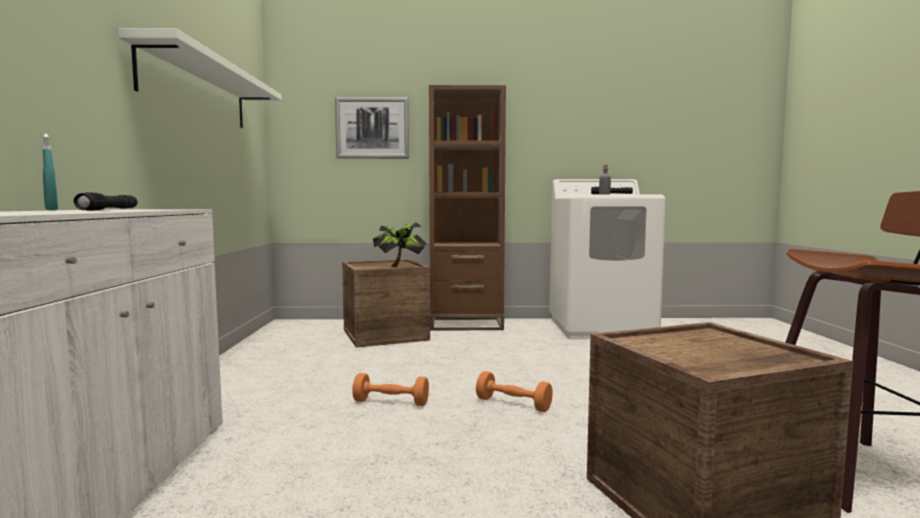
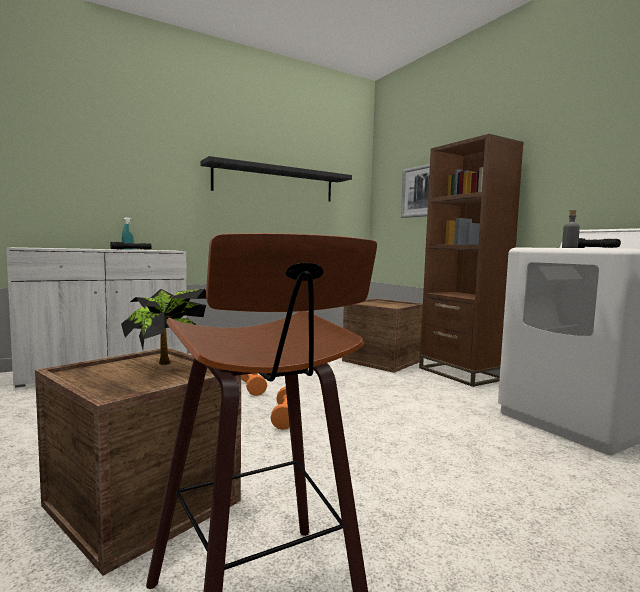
camera: 60 degrees right, 0 degrees up
white shelf [118,28,282,128] -> black shelf [200,156,352,202]
potted plant [373,222,427,267] -> potted plant moved to [121,289,206,365]

